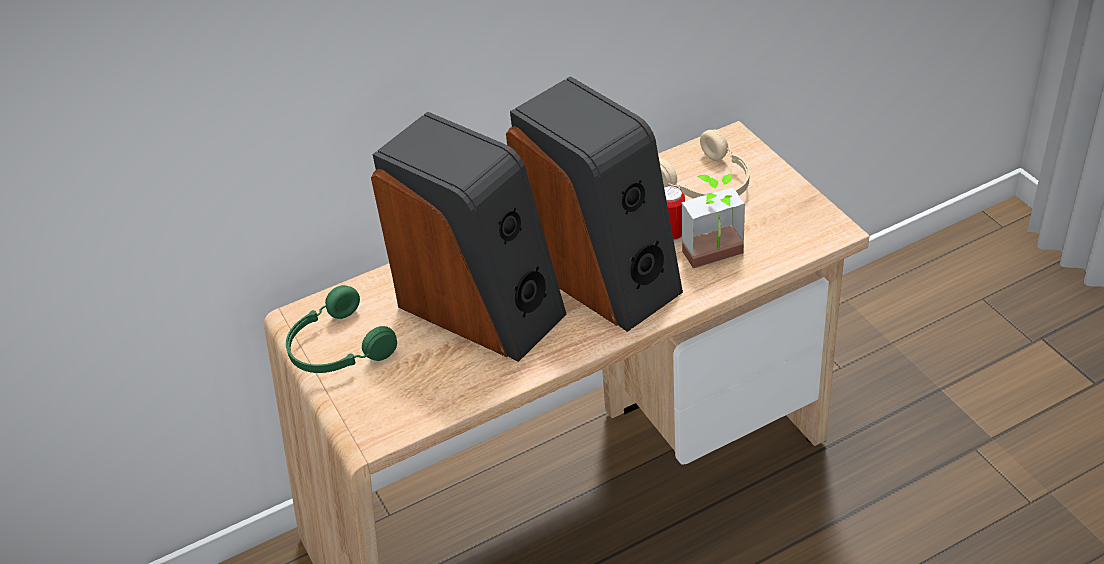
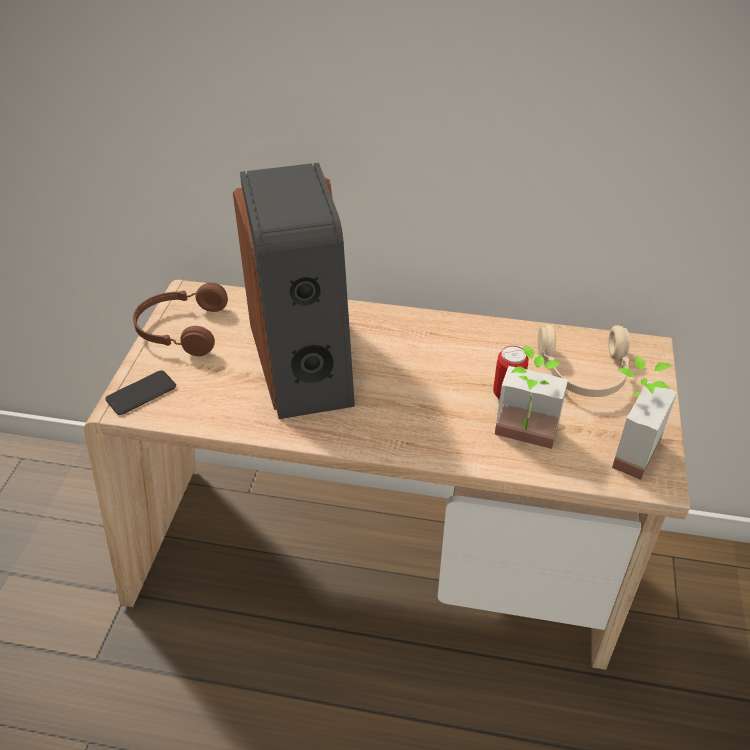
camera: 35 degrees right, 0 degrees up
green headphones [286,285,397,373] -> brown headphones [133,282,228,356]
speaker [506,76,683,332] -> none
none -> phone [105,370,176,415]
none -> potted plant [612,357,677,480]

